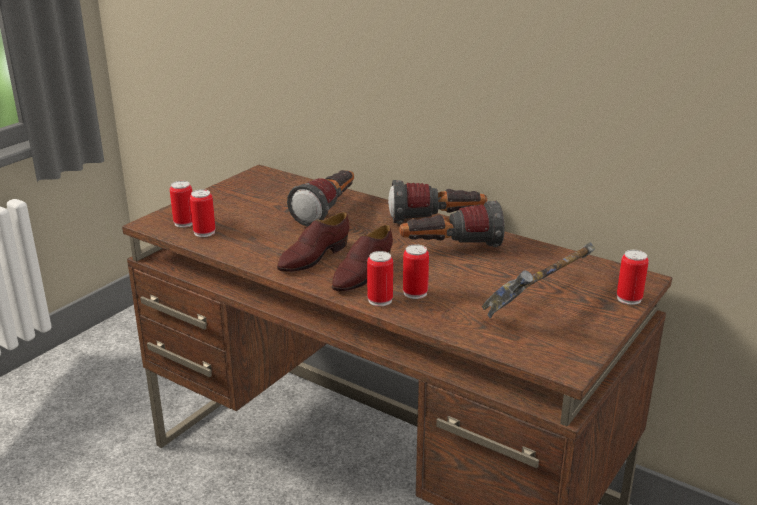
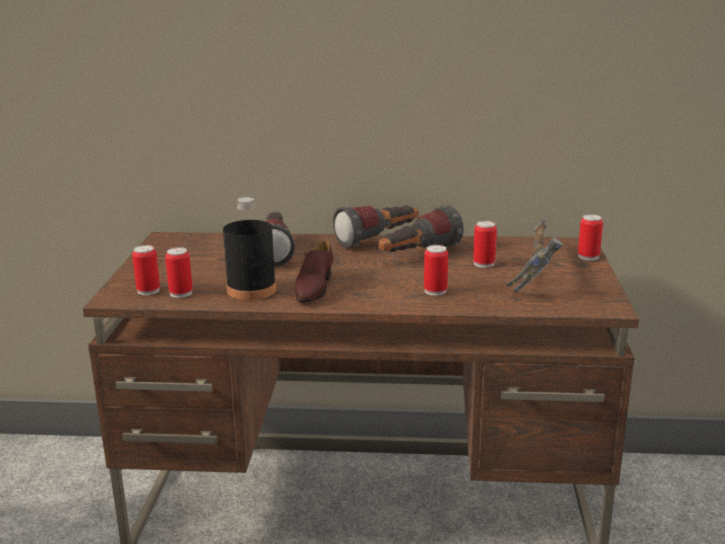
camera: 30 degrees left, 5 degrees down
brown shoe [332,225,393,291] -> none
can [367,251,393,306] -> can moved to [473,221,497,268]
none -> black bottle [223,197,276,300]

